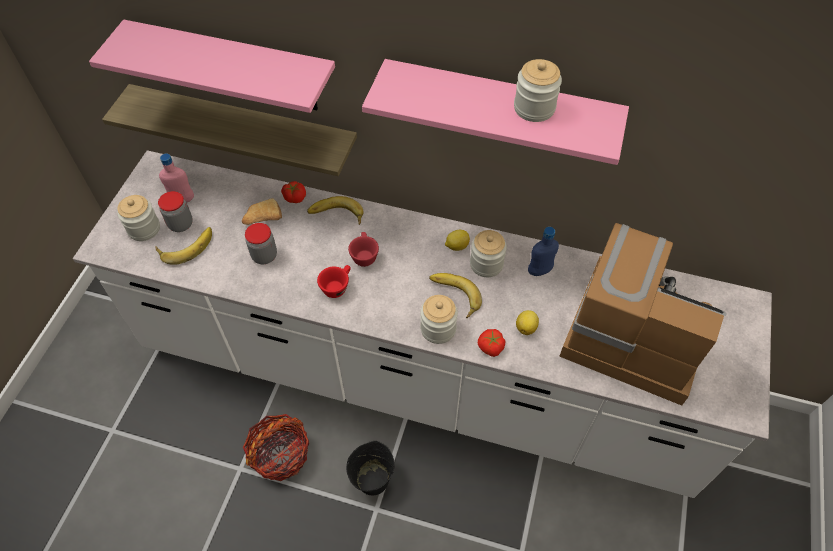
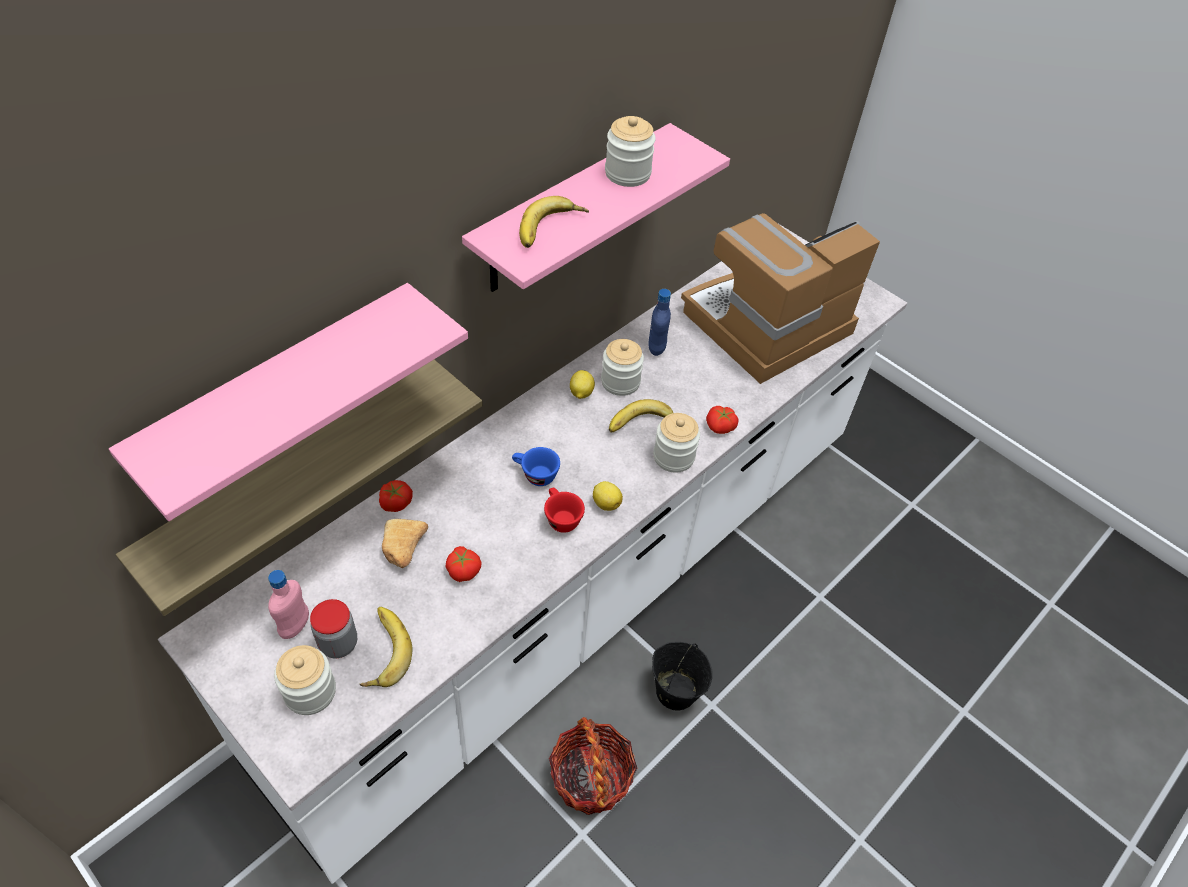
camera: 65 degrees left, 5 degrees down
jar [245,223,277,264] -> tomato [446,546,482,582]
banana [307,196,363,225] -> banana moved to [519,196,589,248]
red cup [348,232,379,267] -> blue cup [512,447,560,486]
lemon [516,310,539,335] -> lemon moved to [593,481,623,511]

